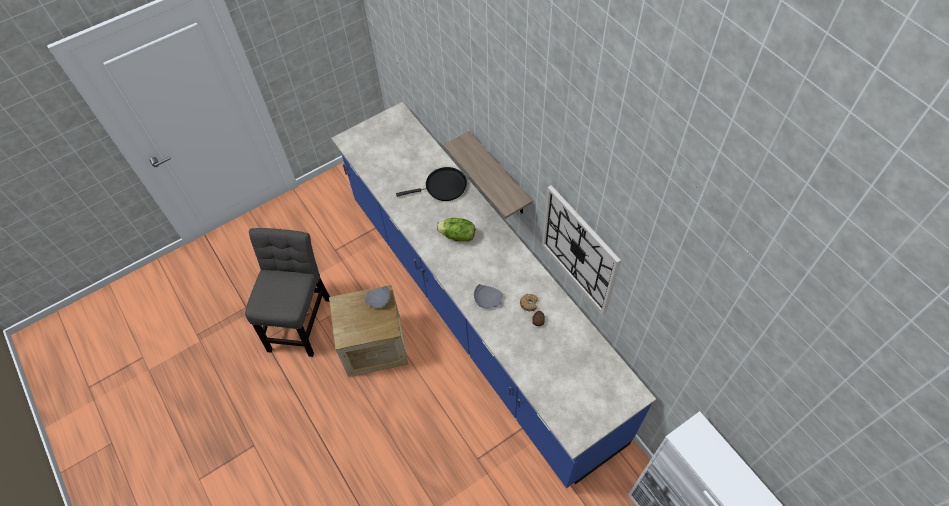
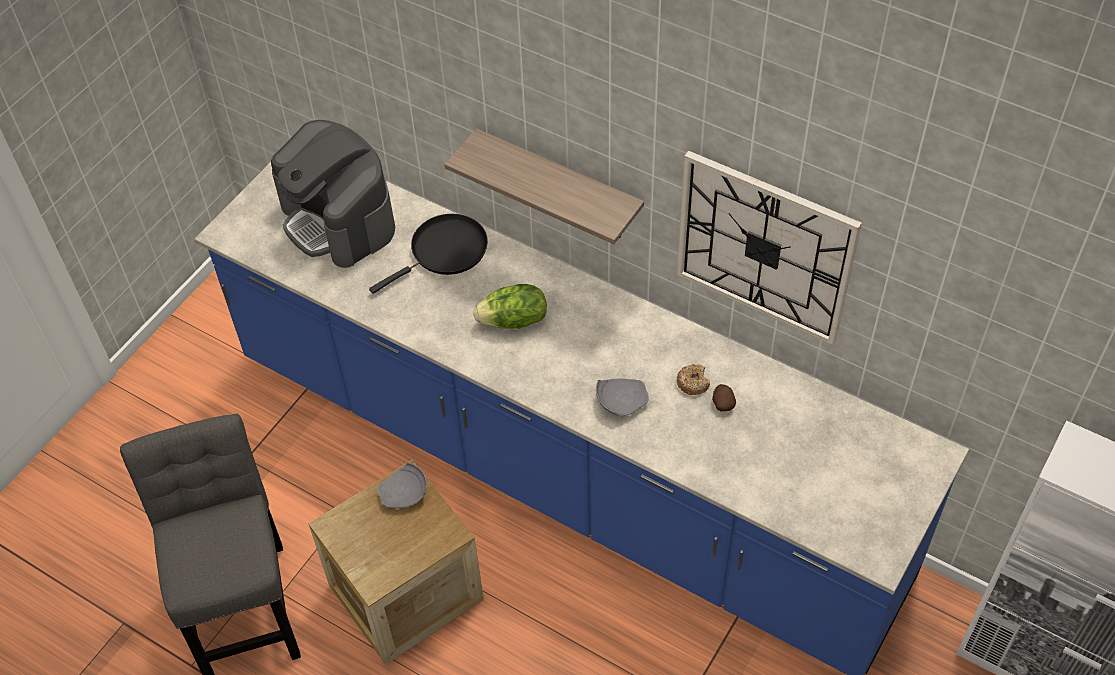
camera: 25 degrees left, 5 degrees down
none -> coffee machine [271,120,395,268]

